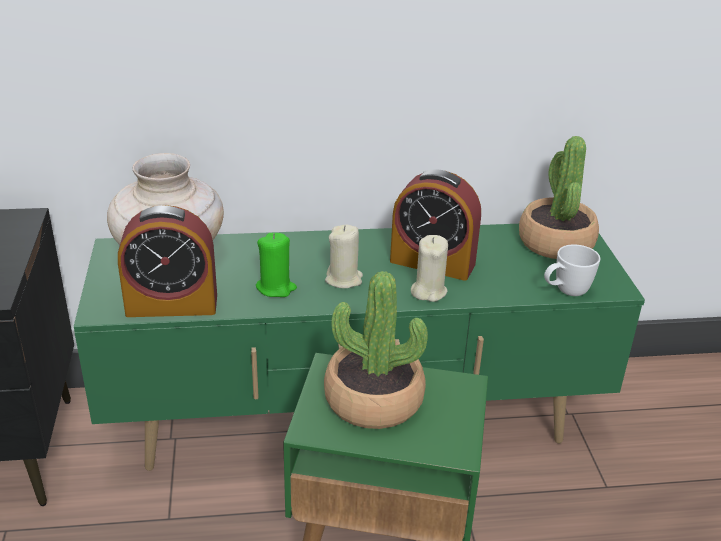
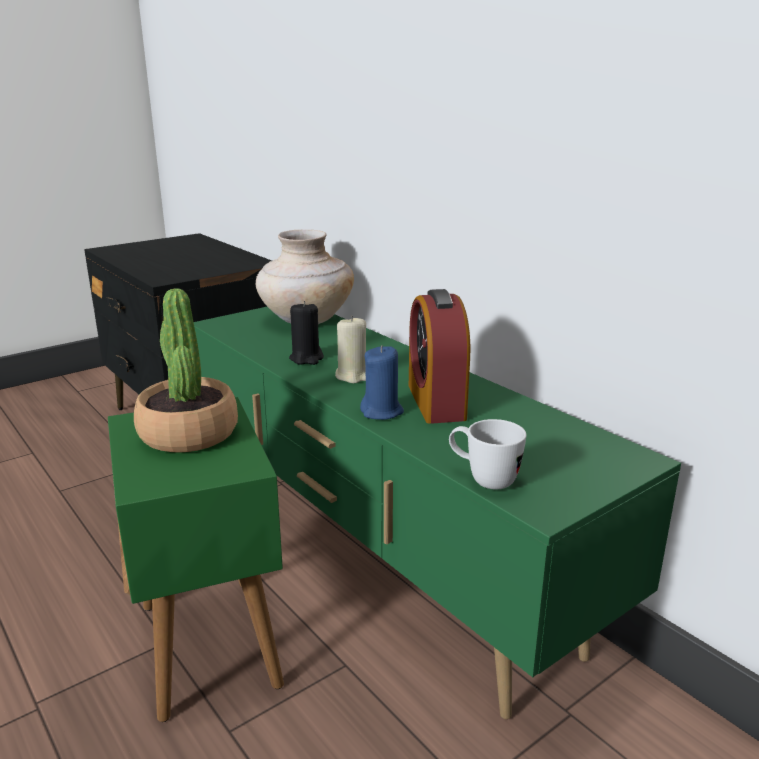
camera: 60 degrees right, 10 degrees down
alarm clock [118,205,217,317] -> none
green candle [256,233,297,297] -> black candle [289,301,324,365]
beige candle [411,235,448,302] -> blue candle [360,345,404,420]
potted plant [519,136,599,259] -> none

